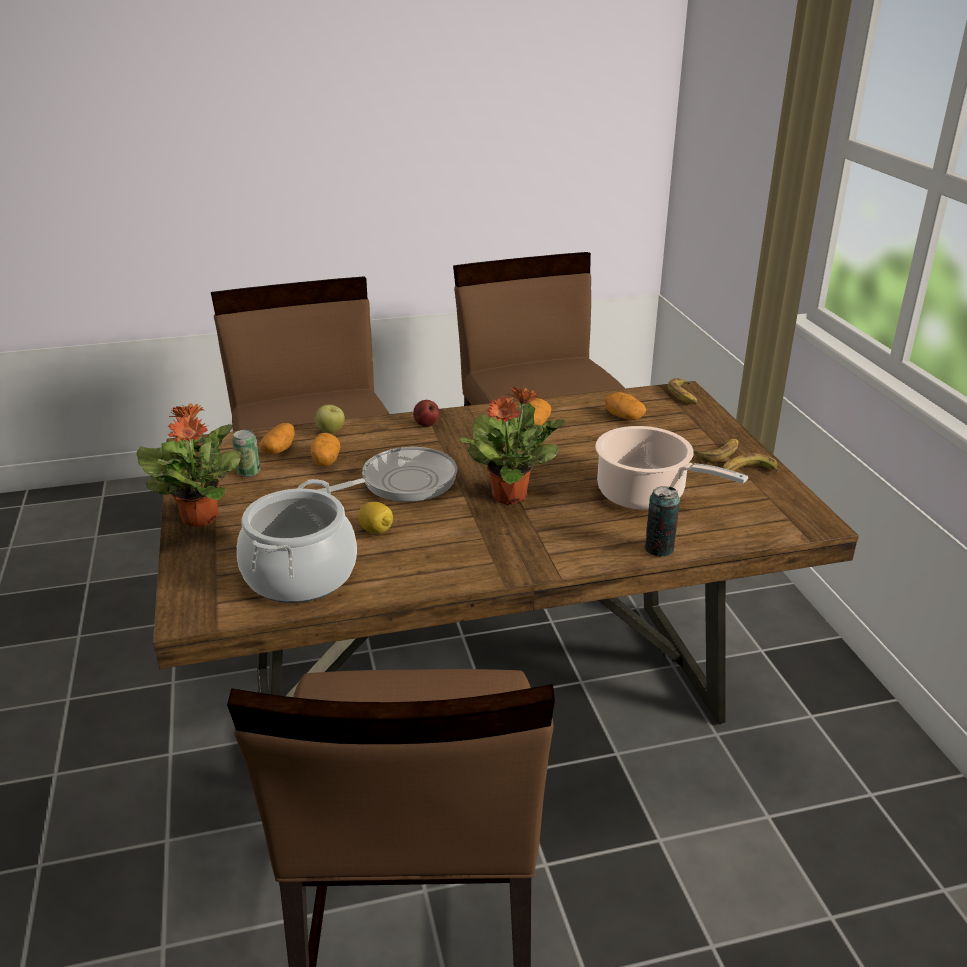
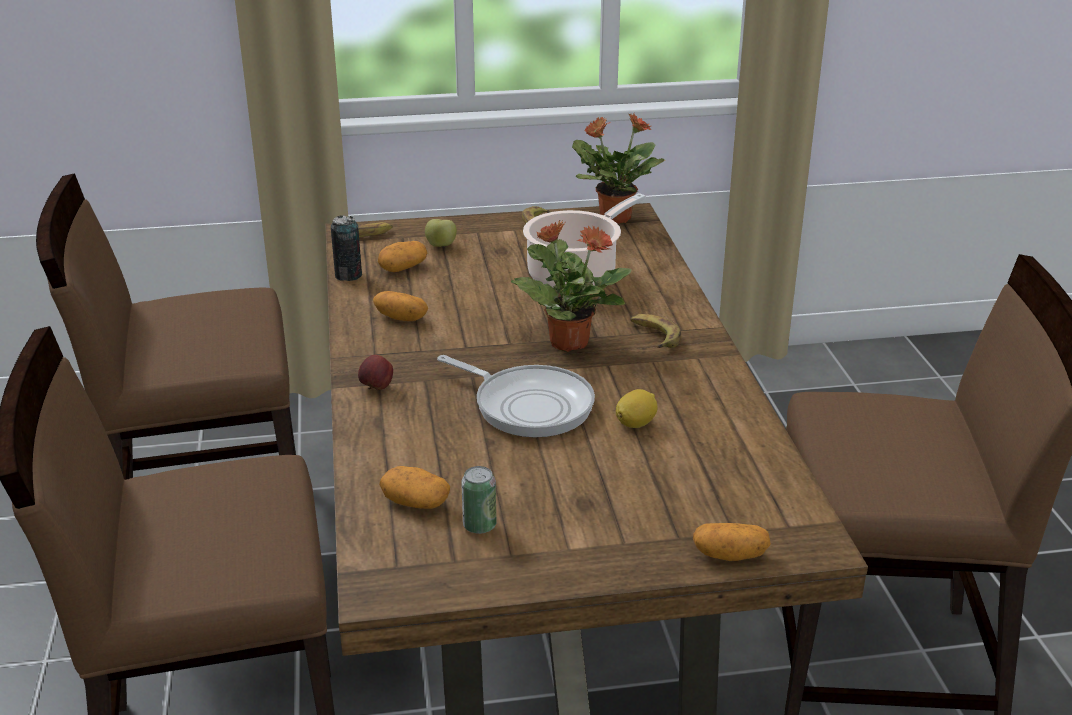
camera: 85 degrees left, 0 degrees up
potted plant [136,403,241,527] -> potted plant moved to [572,113,665,224]
cooking pot [237,479,357,603] -> none
potato [310,433,340,466] -> potato moved to [693,523,771,561]
apple [315,405,345,433] -> apple moved to [425,219,457,247]
frying pan [318,447,457,502] -> frying pan turned 150 degrees clockwise [437,355,595,438]
can [644,486,680,557] -> can moved to [331,215,362,281]
banana [694,439,739,463] -> banana moved to [630,314,682,348]

